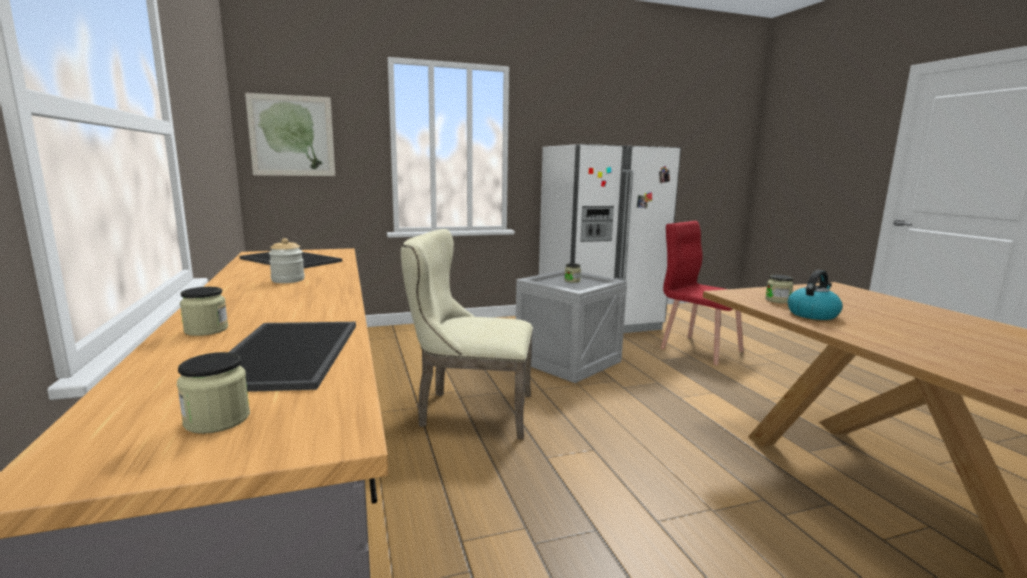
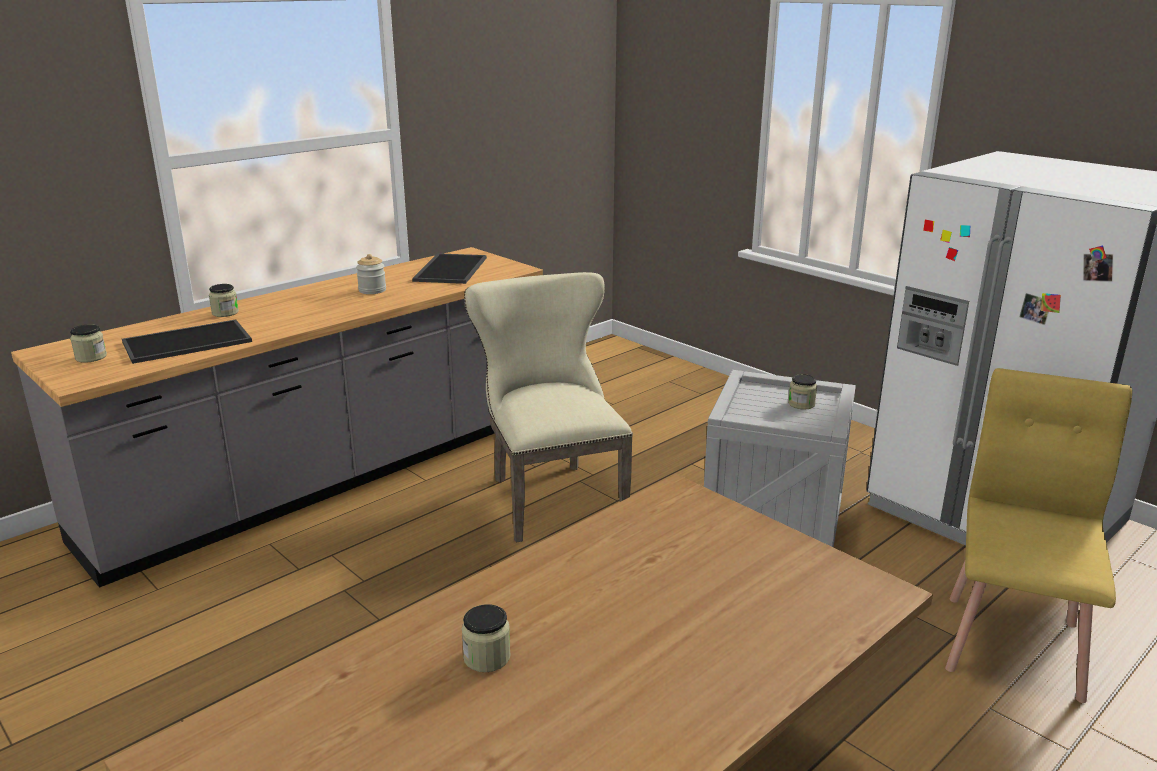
camera: 65 degrees right, 10 degrees up
picture [245,93,335,176] -> none
red chair [661,221,744,365] -> yellow chair [945,368,1132,703]
jar [765,275,793,303] -> jar moved to [462,604,511,672]
kettle [788,270,843,320] -> none

